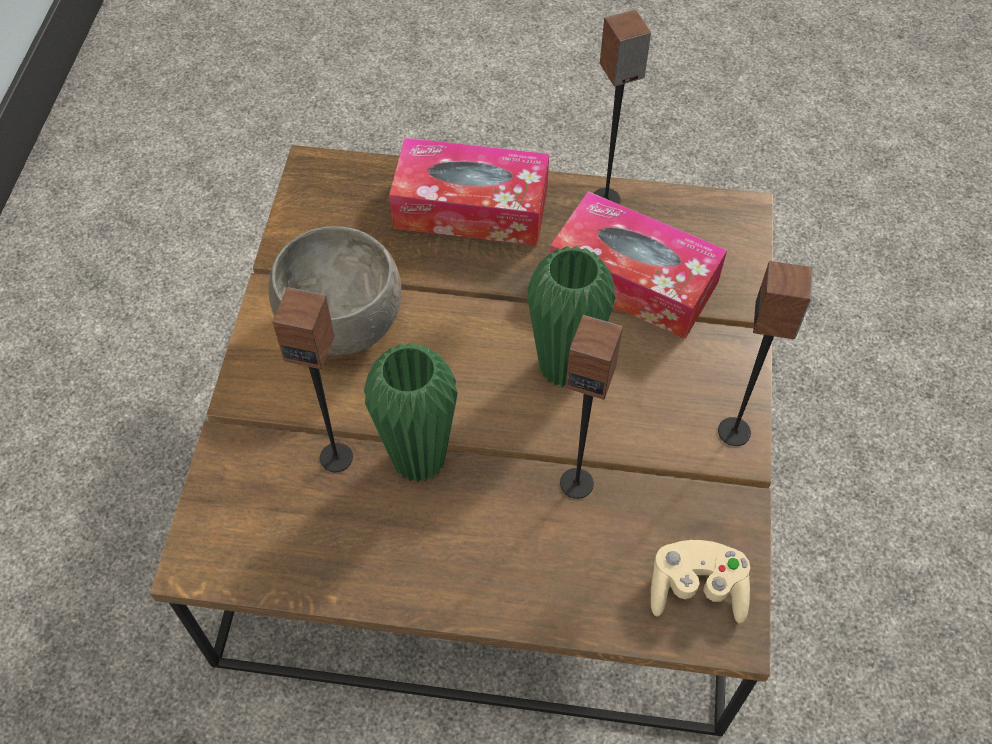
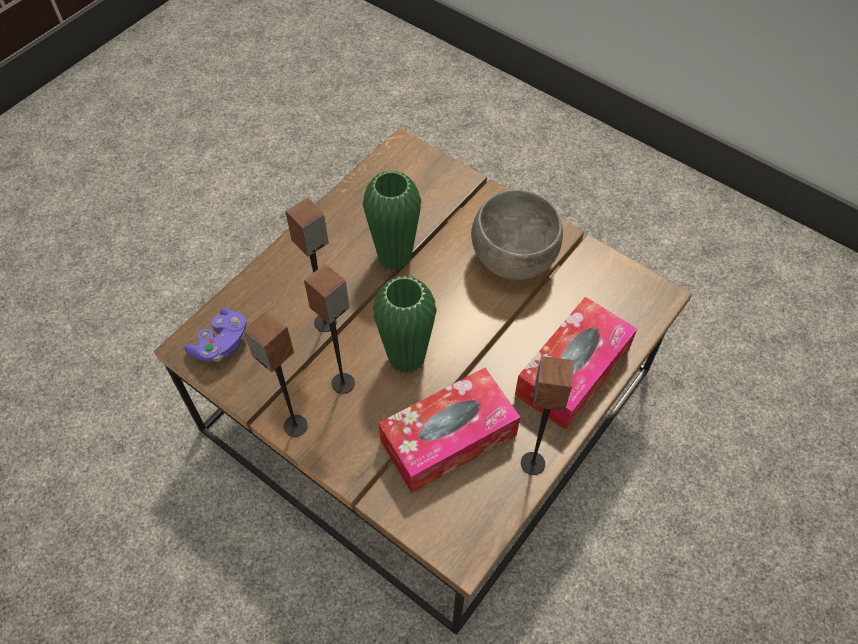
camera: 120 degrees right, 0 degrees up
speaker [273,287,353,472] -> speaker moved to [304,264,355,394]
beige game controller [651,540,750,624] -> purple game controller [184,308,247,362]

